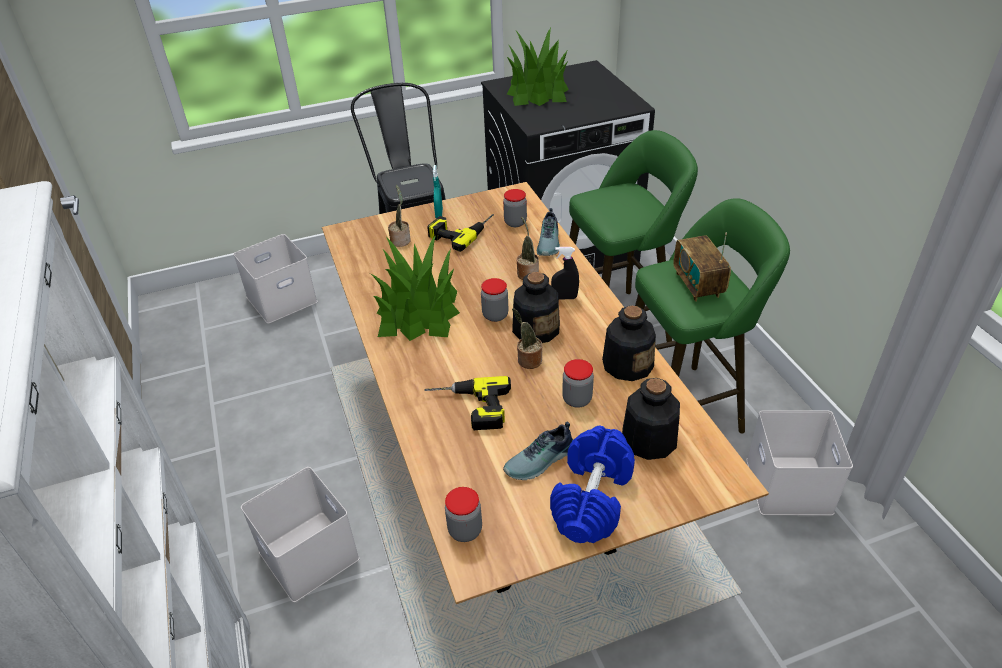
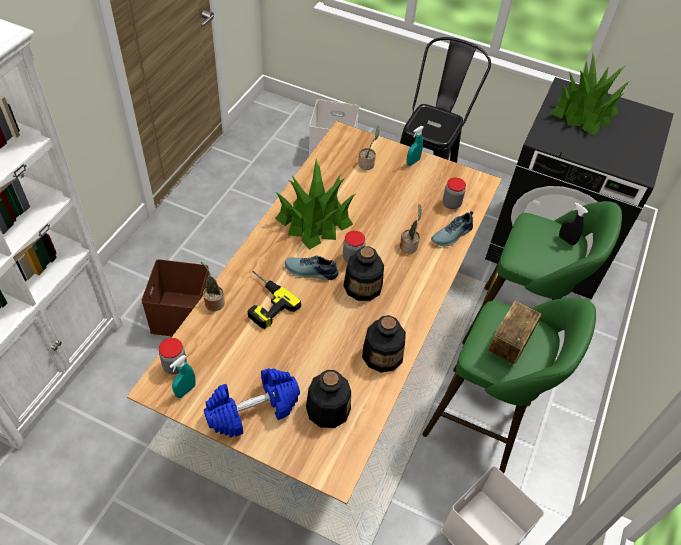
camera: 40 degrees right, 10 degrees up
white storage box [241,467,360,602] -> brown storage box [141,259,209,336]
power drill [427,214,494,252] -> none
shoe [503,421,573,480] -> shoe moved to [285,255,339,280]
potted plant [512,308,542,369] -> potted plant moved to [201,262,225,311]
black spray bottle [551,247,579,300] -> black spray bottle moved to [559,202,588,245]
jar [562,359,594,408] -> none
none -> turquoise spray bottle [170,355,196,398]

